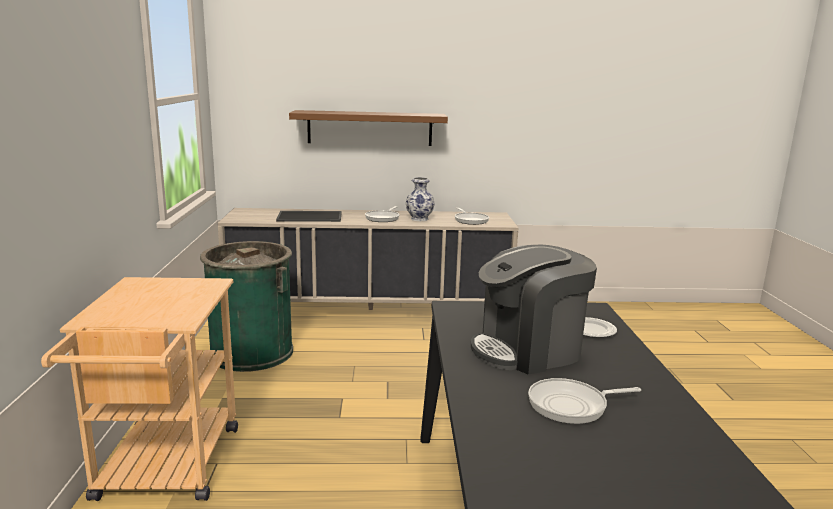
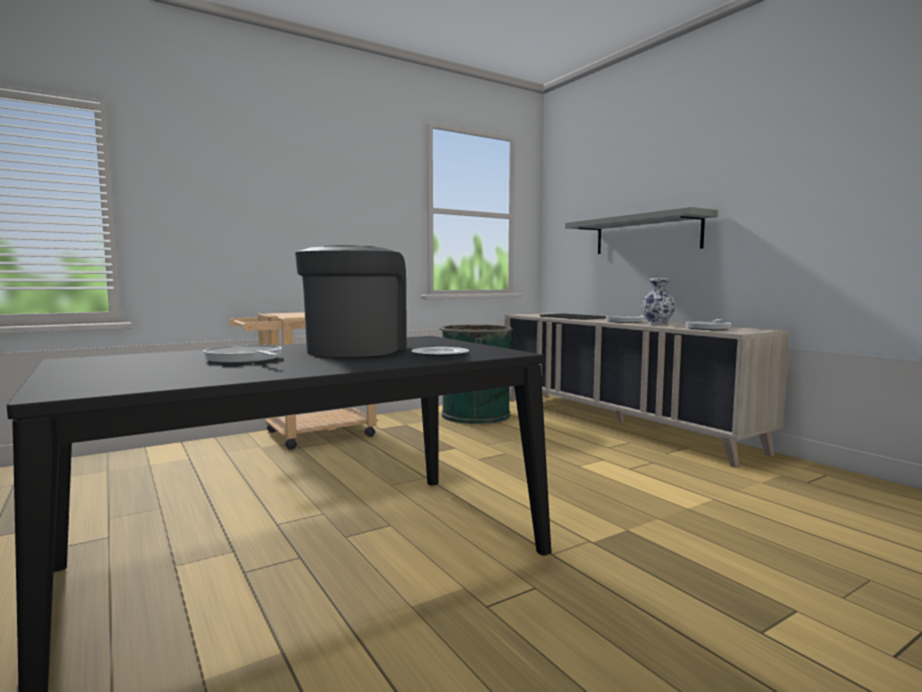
camera: 60 degrees right, 10 degrees down
brown shelf [289,110,448,146] -> grey shelf [565,207,718,254]
coffee machine [471,245,597,375] -> coffee machine turned 60 degrees clockwise [295,245,407,357]

